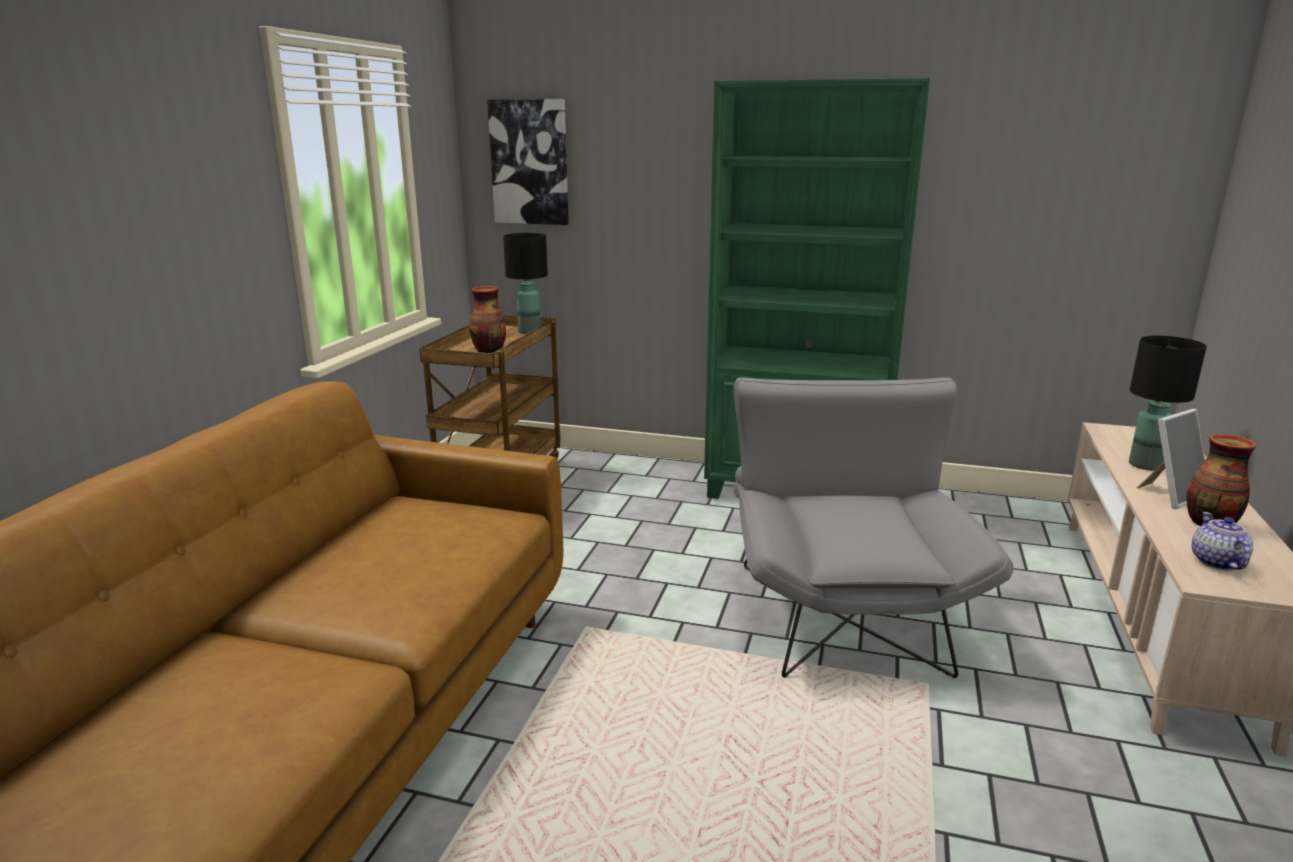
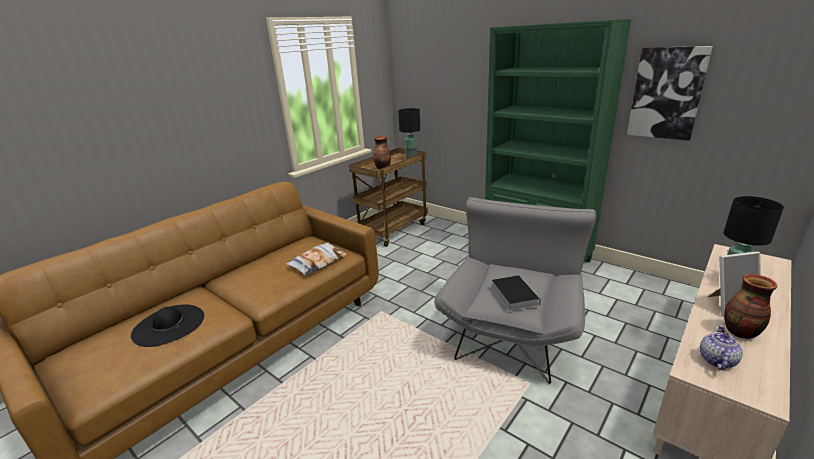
camera: 25 degrees right, 5 degrees up
picture [487,99,569,225] -> picture moved to [627,46,713,141]
none -> black hat [131,304,204,347]
none -> pillow [286,243,347,276]
none -> book [492,275,541,311]

